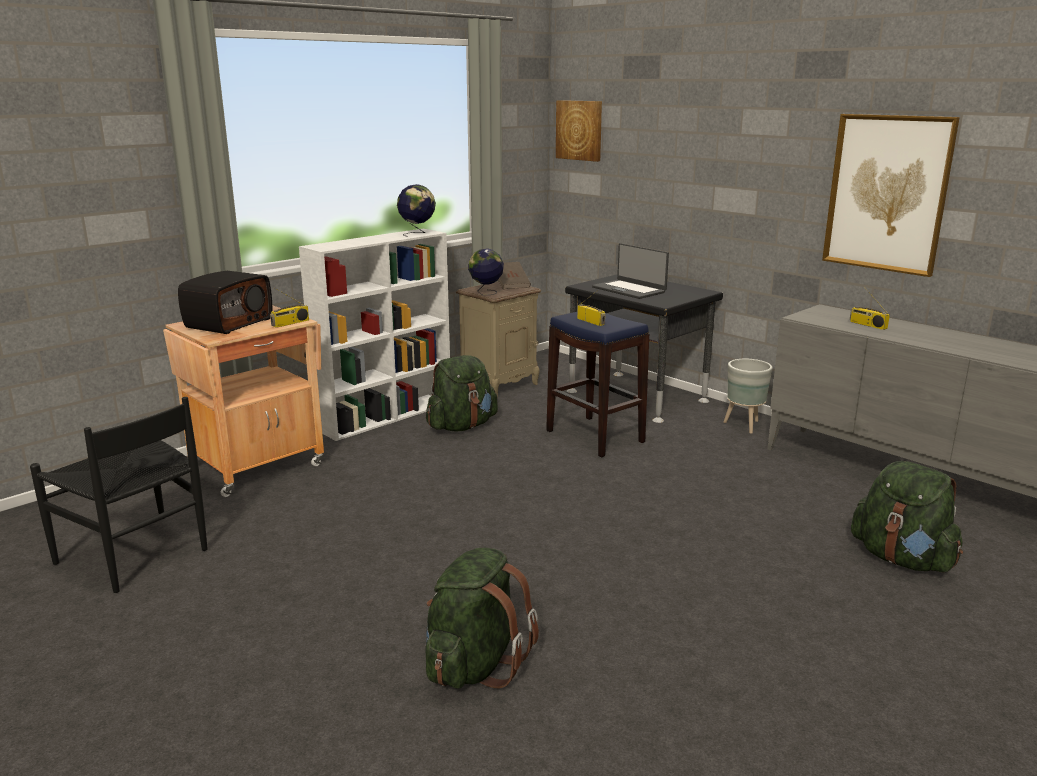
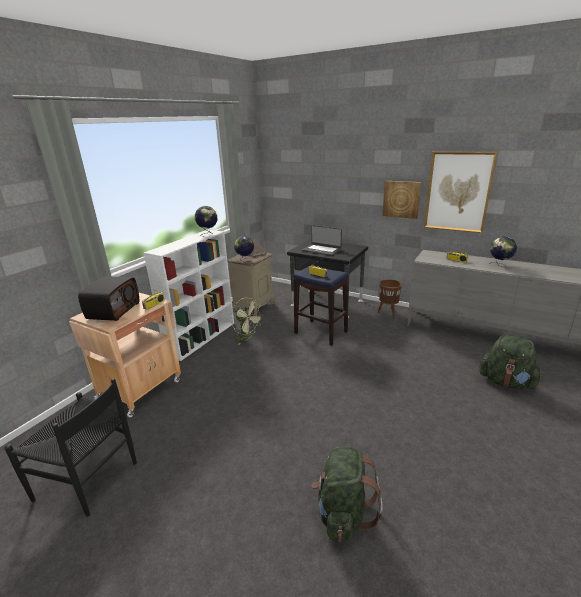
camera: 15 degrees left, 5 degrees up
green backpack [426,355,498,431] -> green fan [231,298,261,345]
picture [556,100,602,162] -> picture moved to [382,181,421,219]
grey planter [724,359,773,434] -> brown planter [378,279,402,317]
none -> globe [489,236,517,267]

